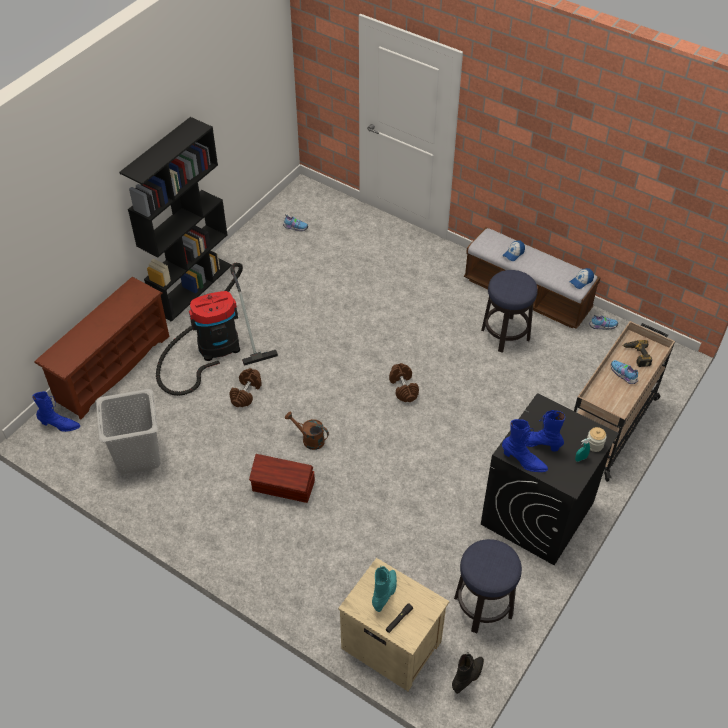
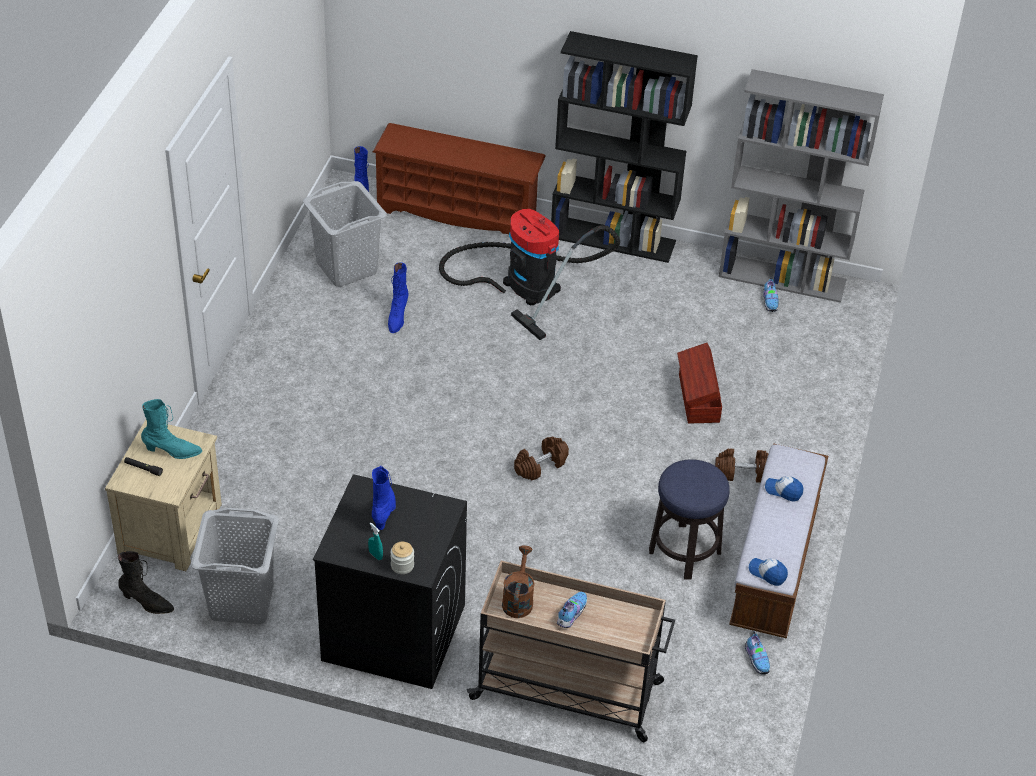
camera: 70 degrees right, 5 degrees down
brown dumbbell [229,368,262,407] -> brown dumbbell moved to [715,448,768,483]
brown storage box [249,454,315,503] -> brown storage box moved to [677,343,722,423]
brown watering can [285,412,329,450] -> brown watering can moved to [502,545,535,618]
stool [454,539,522,633] -> grey laundry basket [191,508,279,624]
blue boot [502,419,548,472] -> blue boot moved to [388,262,408,333]
power drill [622,340,652,367] -> none
none -> grey bookcase [719,69,884,303]

